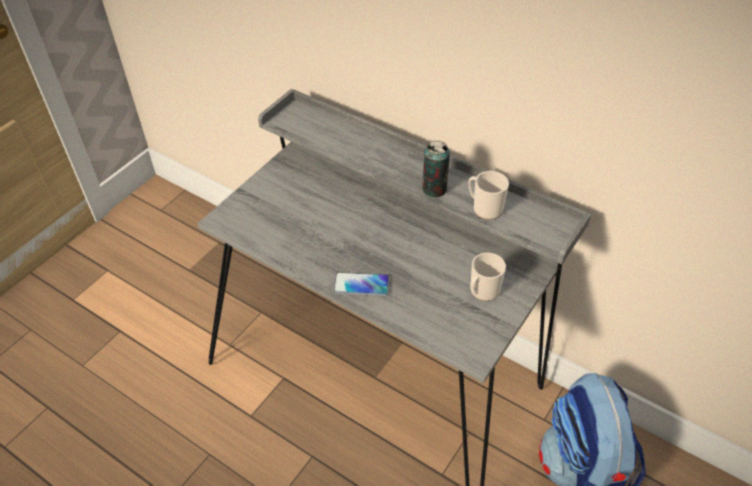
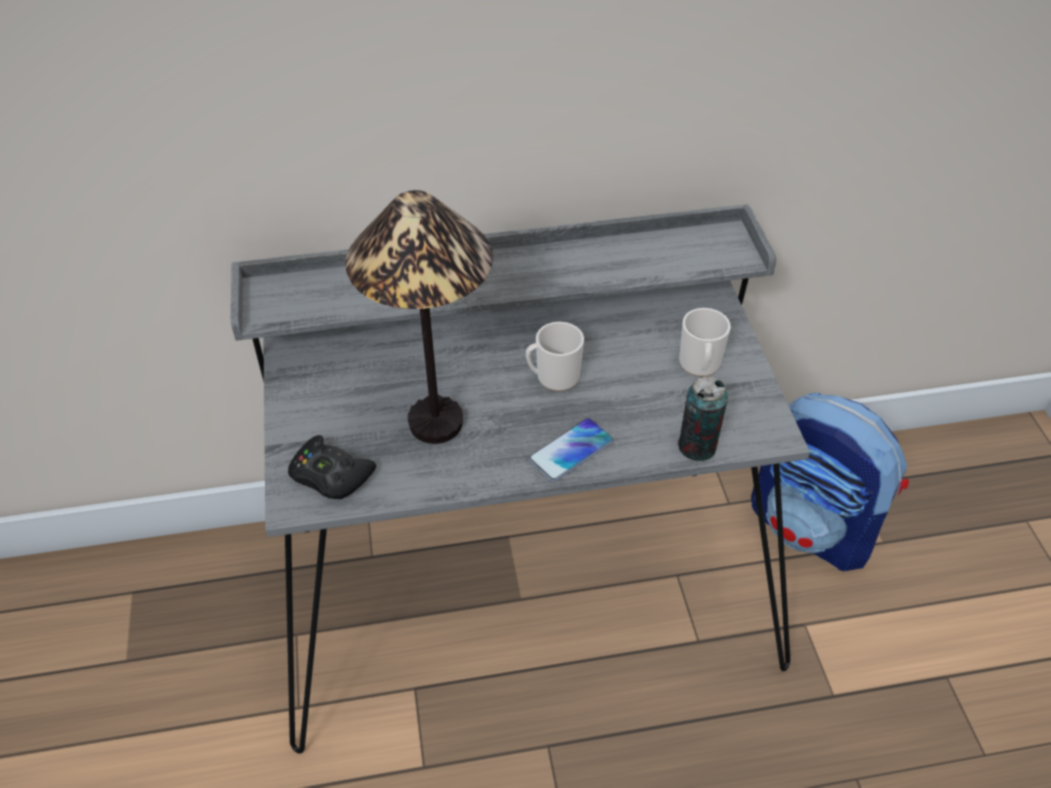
camera: 45 degrees left, 0 degrees up
can [422,140,450,197] -> can moved to [678,376,728,461]
mug [468,171,509,220] -> mug moved to [526,322,584,392]
none -> black game controller [288,435,376,499]
none -> table lamp [345,190,493,444]

